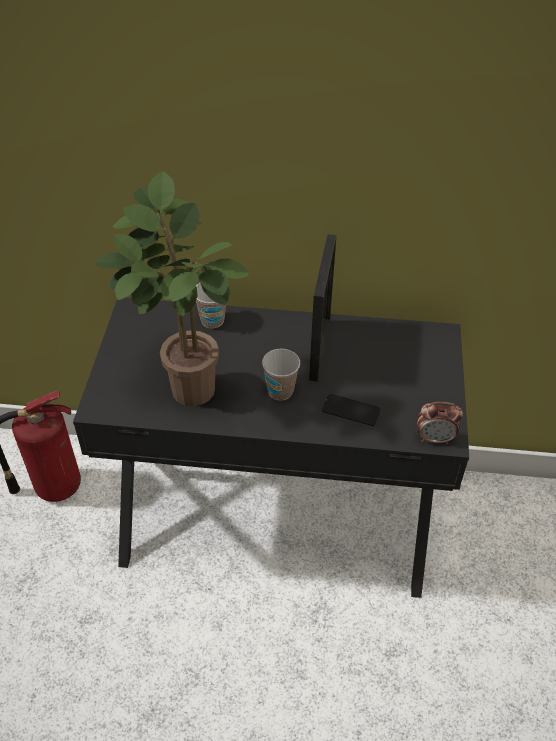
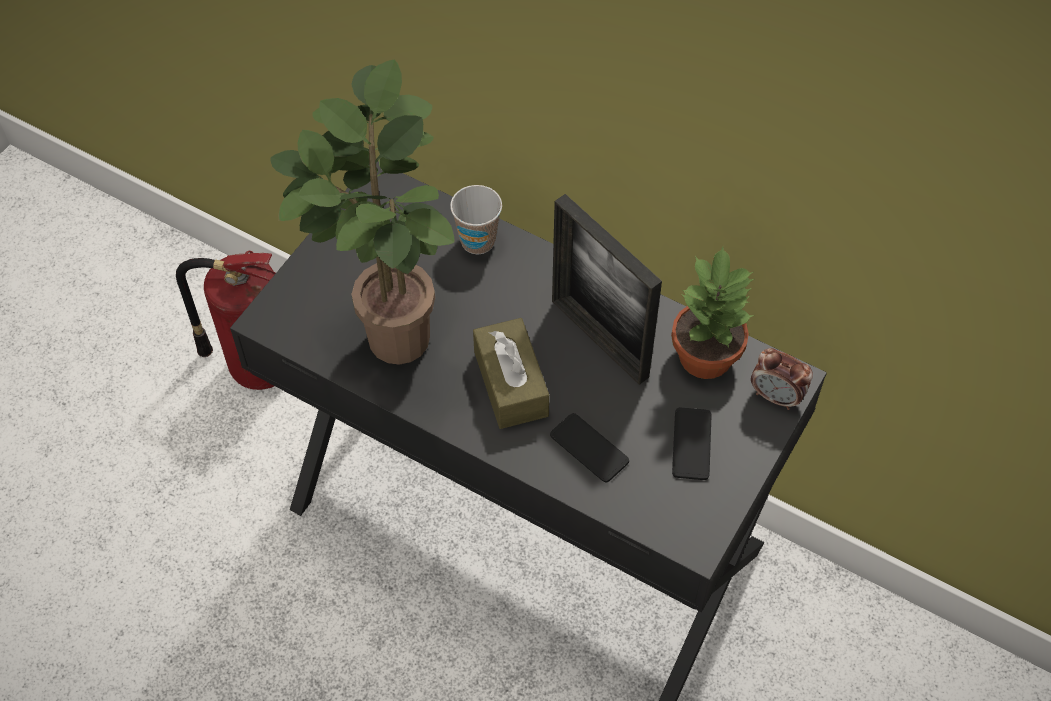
camera: 25 degrees right, 10 degrees up
cup [262,349,300,401] -> brown tissue box [473,318,549,429]
picture frame [309,234,337,382] -> picture frame turned 105 degrees clockwise [552,194,662,385]
alarm clock [417,402,463,444] -> alarm clock moved to [751,348,813,410]
none -> potted plant [671,247,754,379]
none -> phone [672,408,712,480]

